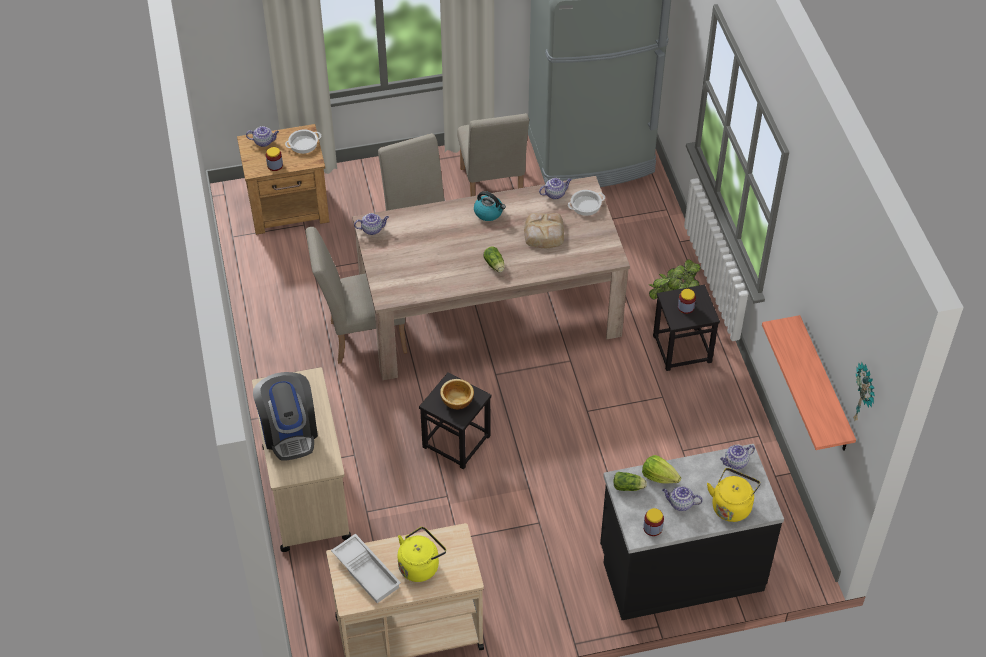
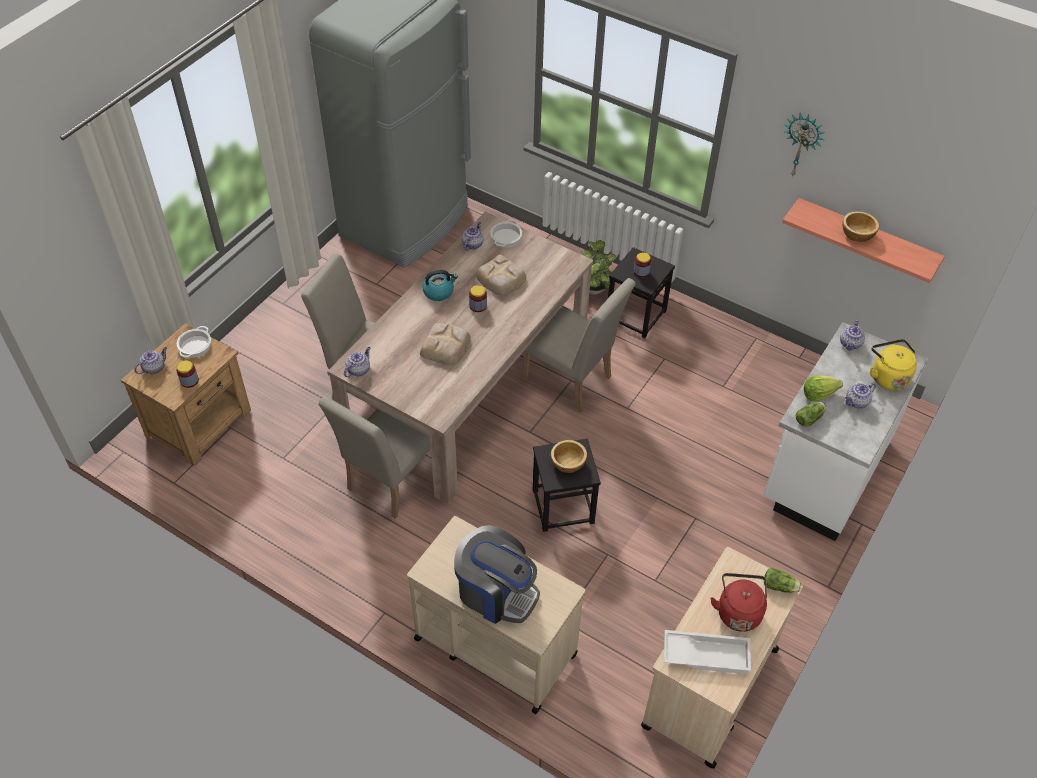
camera: 45 degrees left, 0 degrees up
yellow kettle [397,527,446,582] -> red kettle [711,573,767,632]
beige chair [457,113,529,197] -> beige chair moved to [522,278,636,412]
lettuce [484,247,504,272] -> lettuce moved to [764,568,802,593]
black counter [600,444,784,620] -> white counter [764,322,928,541]
jar [643,508,664,536] -> jar moved to [469,285,487,312]
wall clock [853,362,875,422] -> wall clock moved to [784,113,824,177]
none -> bread [420,323,471,365]
none -> bowl [843,211,879,242]

